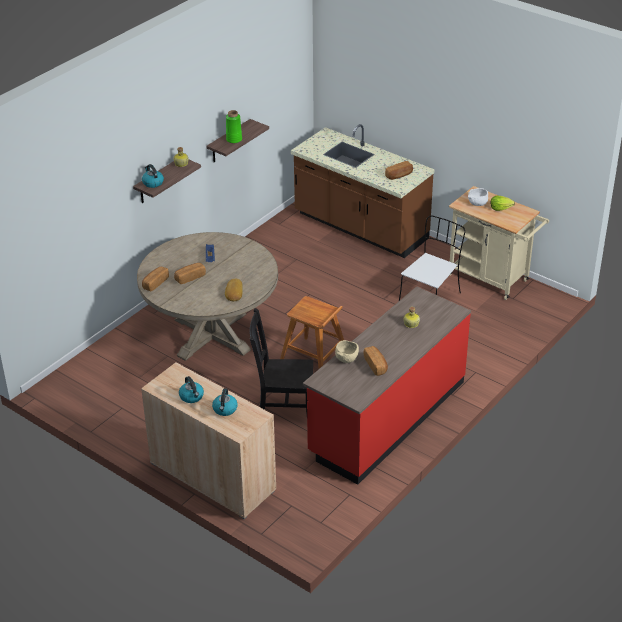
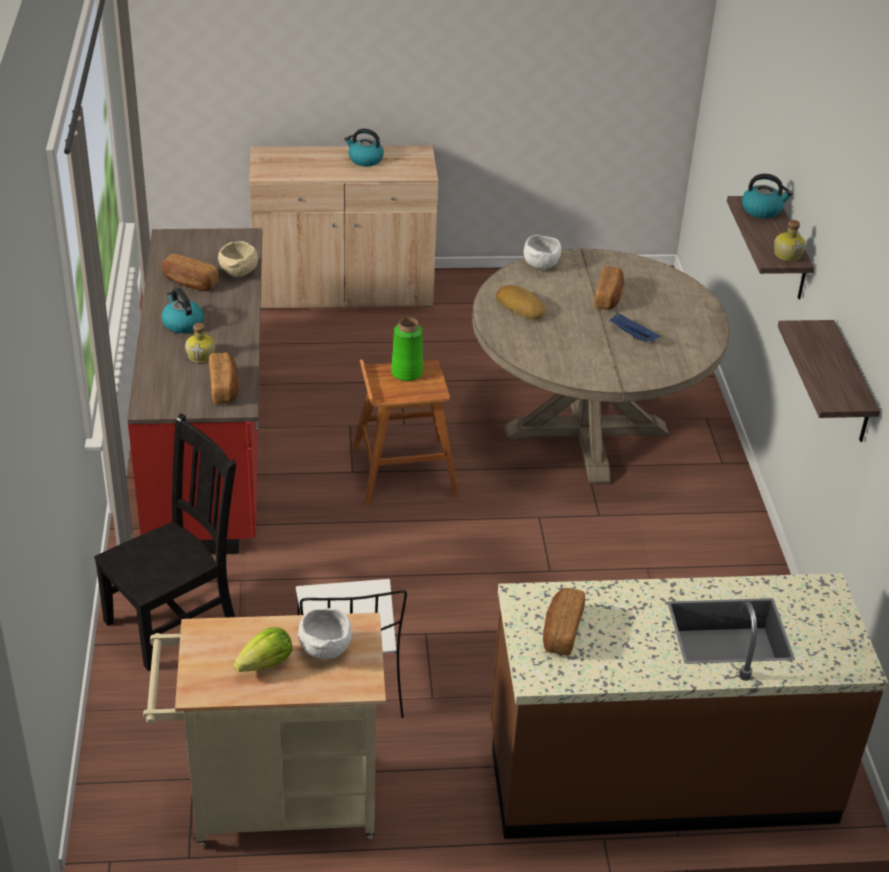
camera: 135 degrees right, 0 degrees up
bread [142,267,169,292] -> bread moved to [209,352,239,404]
kettle [212,388,238,416] -> kettle moved to [161,288,204,333]
green vase [226,110,242,143] -> green vase moved to [391,317,423,381]
black chair [250,308,313,413] -> black chair moved to [94,413,236,671]
none -> white bowl [524,235,561,269]

